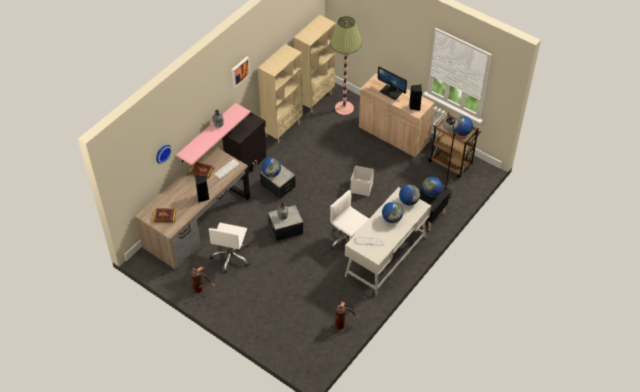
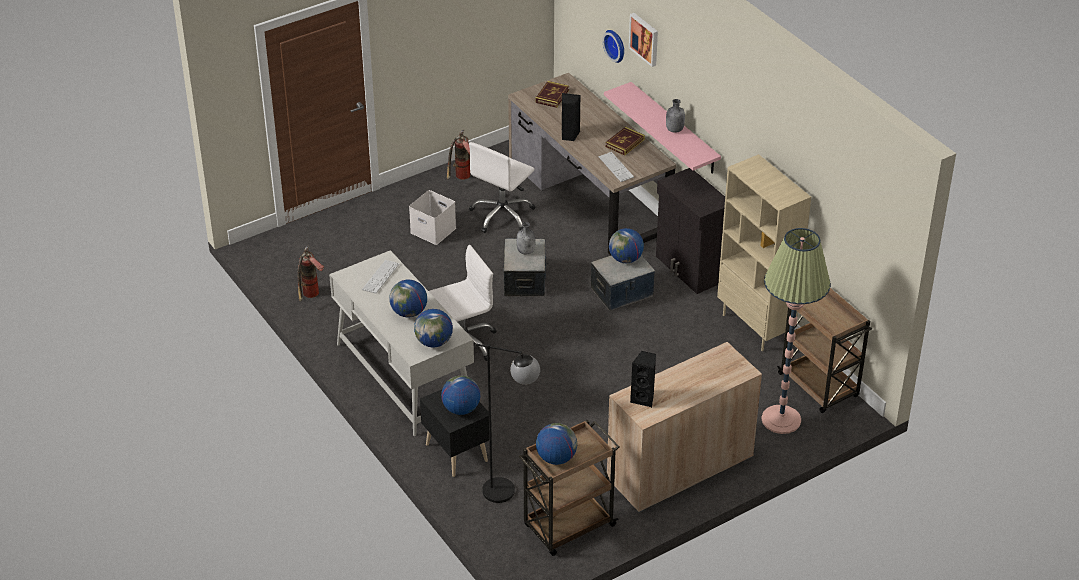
camera: 110 degrees right, 10 degrees down
white office chair [208,223,249,273] -> white office chair turned 90 degrees counterclockwise [469,142,535,233]
picture [231,57,250,88] -> picture moved to [629,13,658,67]
beige bookcase [294,15,336,113] -> brown cart [777,288,872,413]
white storage box [350,166,374,196] -> white storage box moved to [409,190,456,245]
monitor [378,67,407,100] -> none

